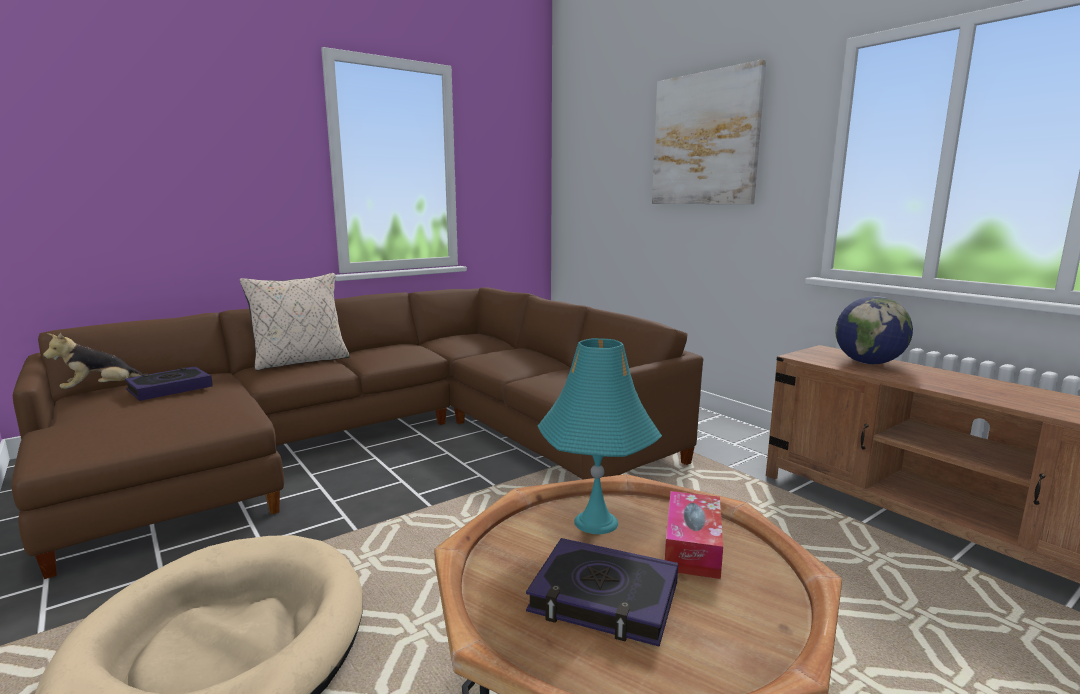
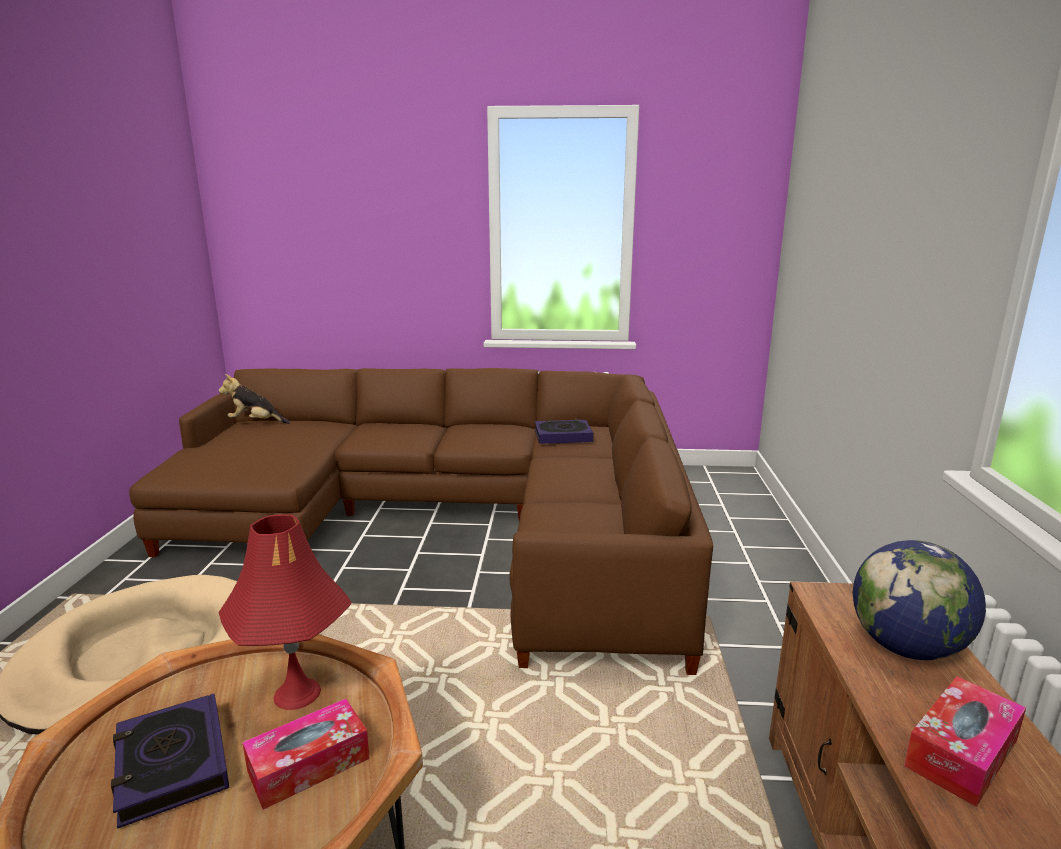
camera: 40 degrees right, 5 degrees up
book [125,366,213,401] -> book moved to [535,419,593,444]
beige pillow [240,273,350,371] -> none
turquoise table lamp [538,338,662,534] -> red table lamp [218,514,352,710]
picture [652,59,766,204] -> none
none -> tissue box [904,676,1026,807]

